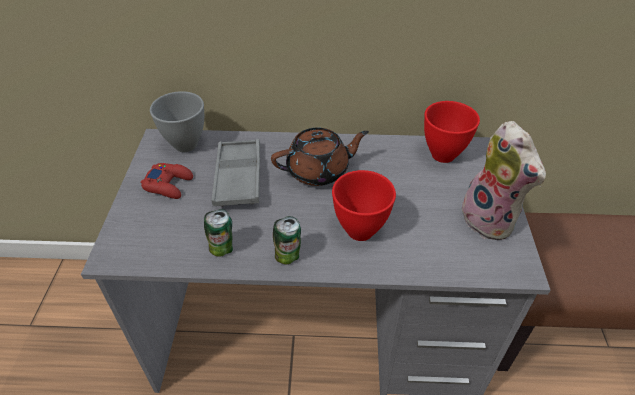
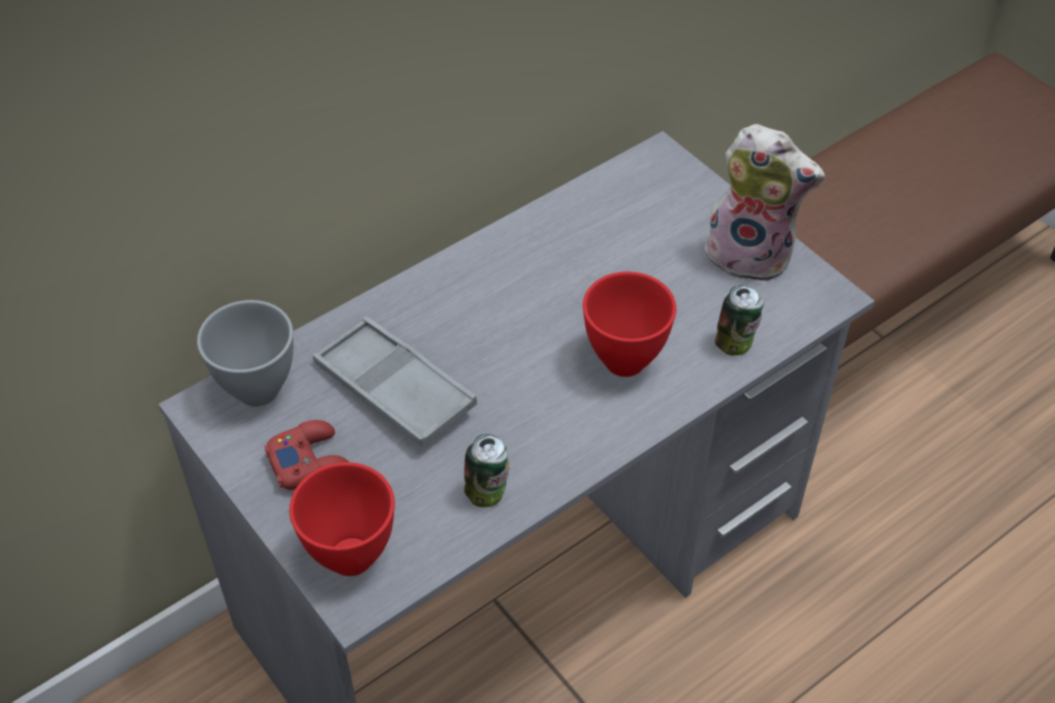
camera: 40 degrees left, 5 degrees up
brown teapot [271,128,369,186] -> none
can [273,216,301,264] -> can moved to [715,285,764,356]
red bowl [424,101,480,163] -> red bowl moved to [289,462,395,576]

